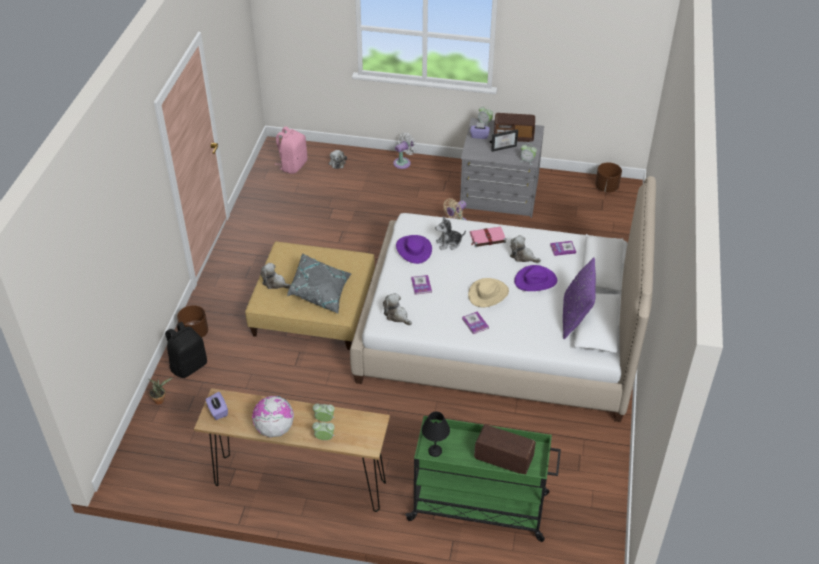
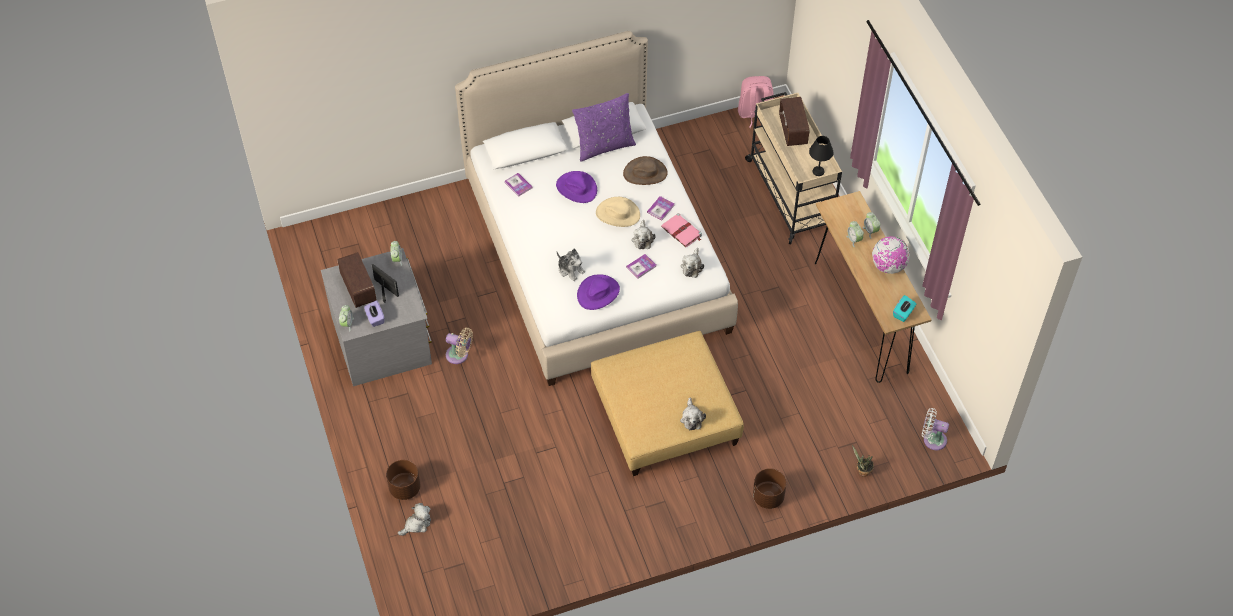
camera: 120 degrees left, 10 degrees up
black backpack [165,322,207,378] -> none
purple tissue box [206,392,228,420] -> turquoise tissue box [893,295,916,322]
pink backpack [275,126,307,174] -> pink backpack moved to [738,76,774,128]
grey pillow [287,254,352,314] -> none
white fan [393,133,417,169] -> white fan moved to [922,408,949,450]
green cart [405,416,561,542] -> beige cart [745,92,842,244]
pink book [470,227,506,247] -> pink book moved to [661,213,702,247]
plush toy [510,235,541,263] -> plush toy moved to [631,220,656,249]
brown planter [595,162,622,192] -> brown planter moved to [386,460,420,500]
none -> brown hat [623,156,668,185]

